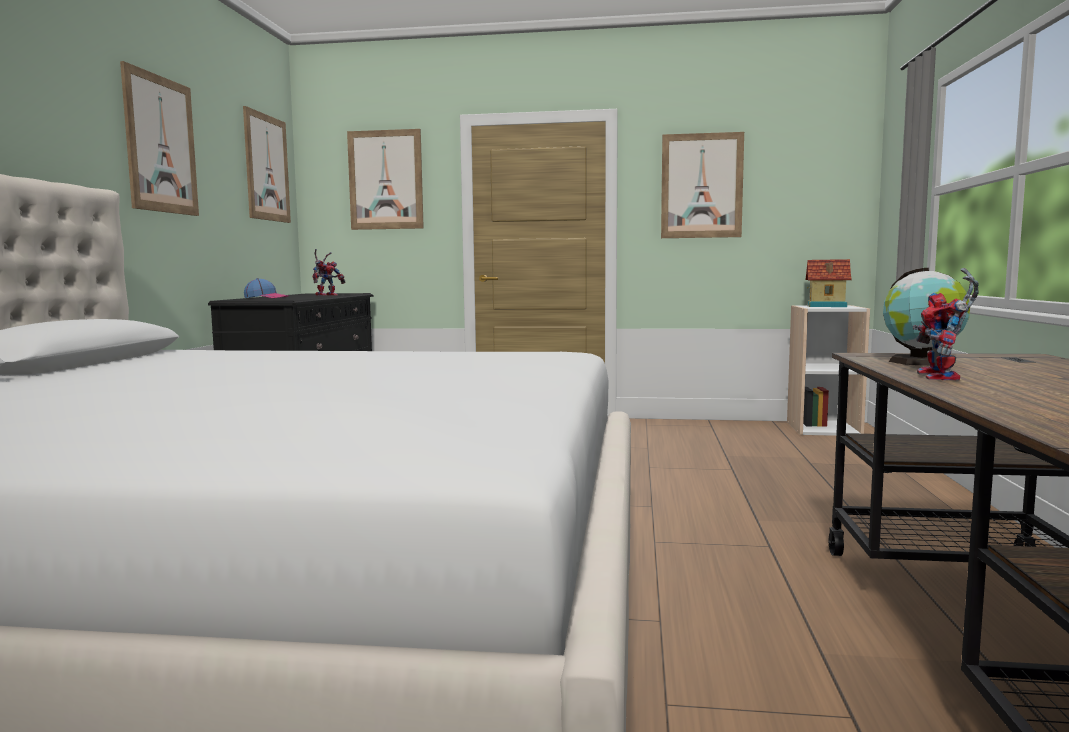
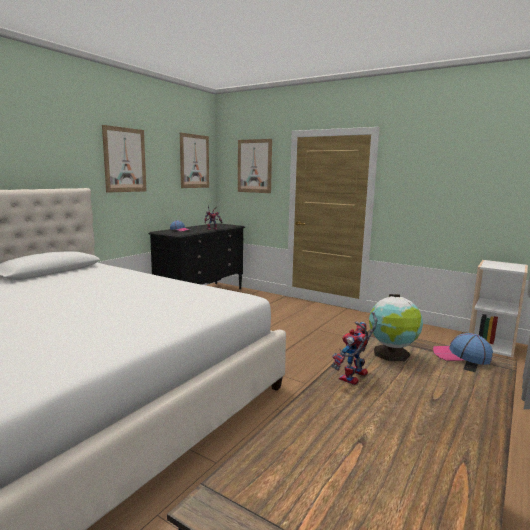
camera: 25 degrees right, 5 degrees up
picture [661,132,744,238] -> none
toy house [806,259,852,307] -> none
none -> cap [433,333,493,365]

